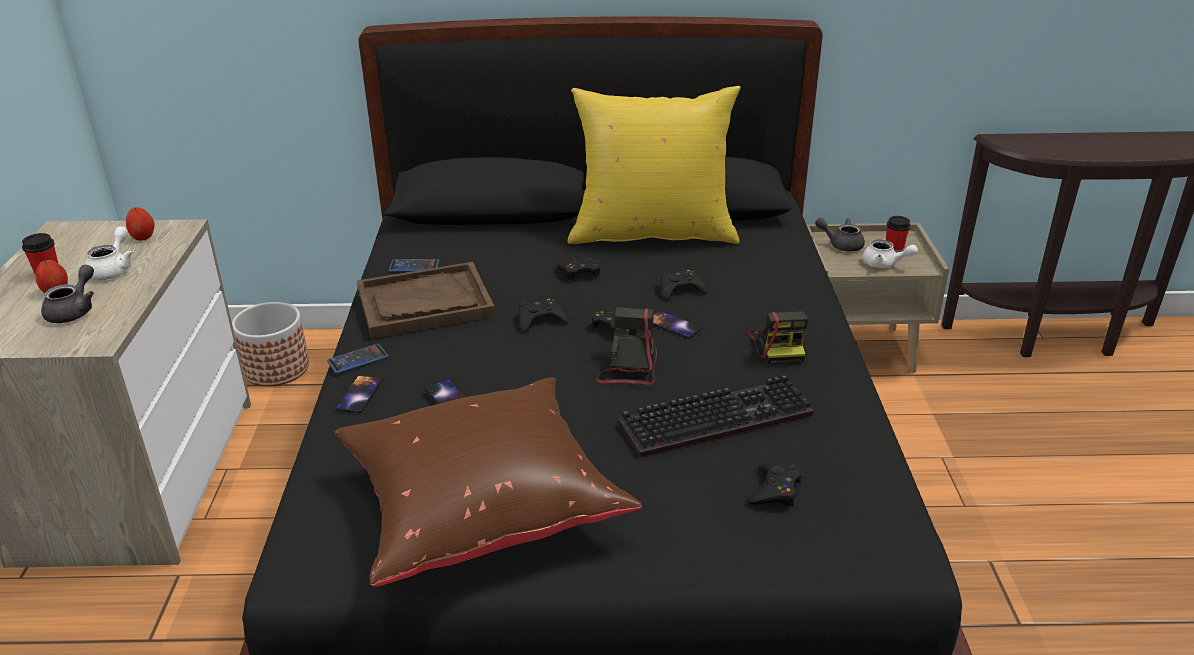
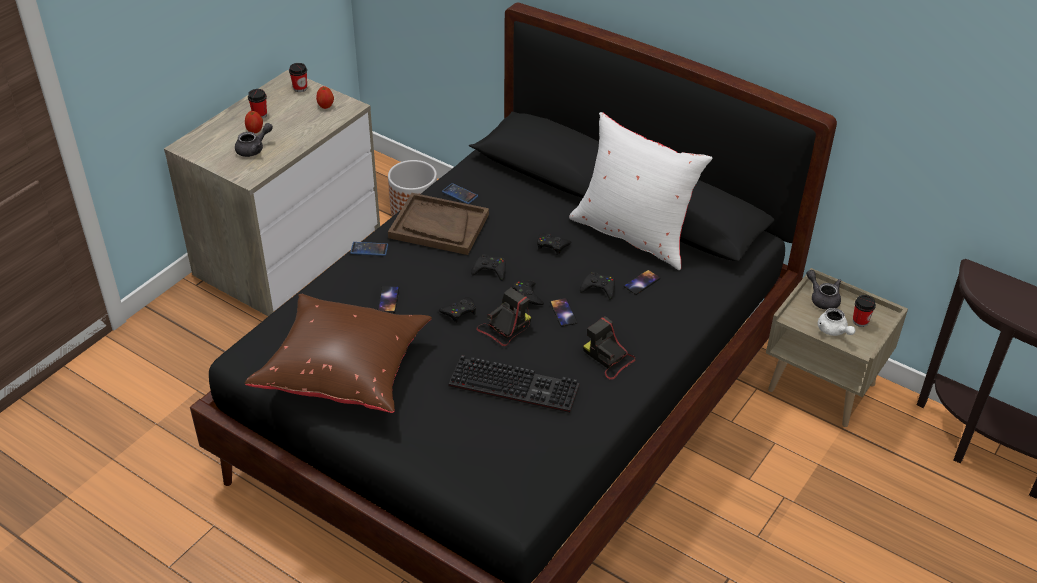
camera: 35 degrees right, 10 degrees up
white teapot [84,227,134,280] -> none
phone [336,375,383,413] -> phone moved to [624,270,660,295]
yellow pillow [568,86,741,244] -> white pillow [569,112,713,270]
black game controller [747,462,802,507] -> black game controller moved to [439,297,476,323]
camera [748,311,808,364] -> camera turned 105 degrees clockwise [583,316,636,380]
none -> cup [289,63,307,92]

